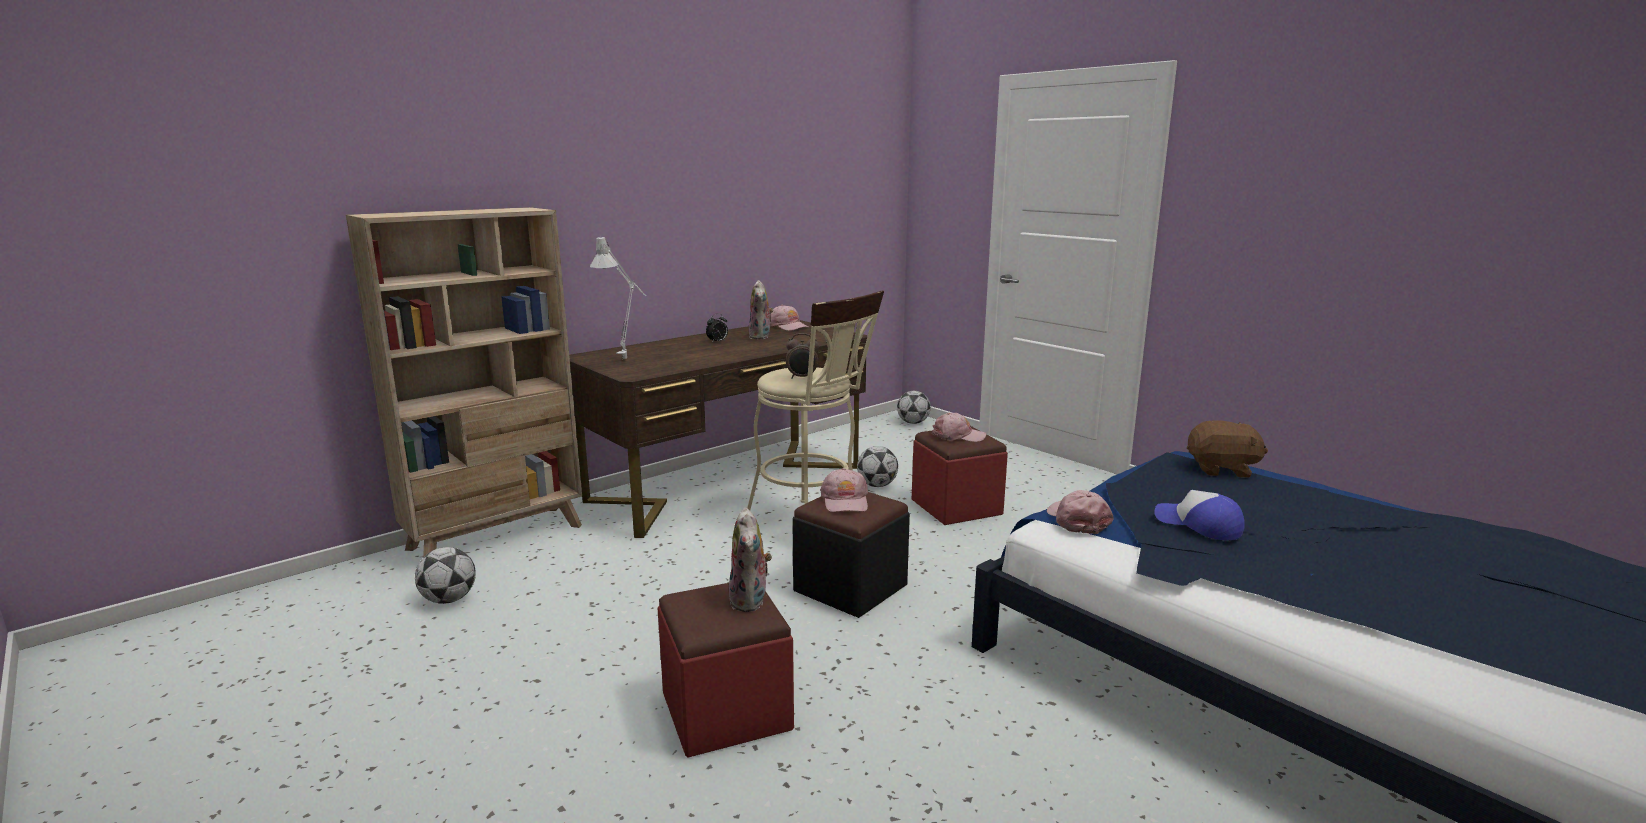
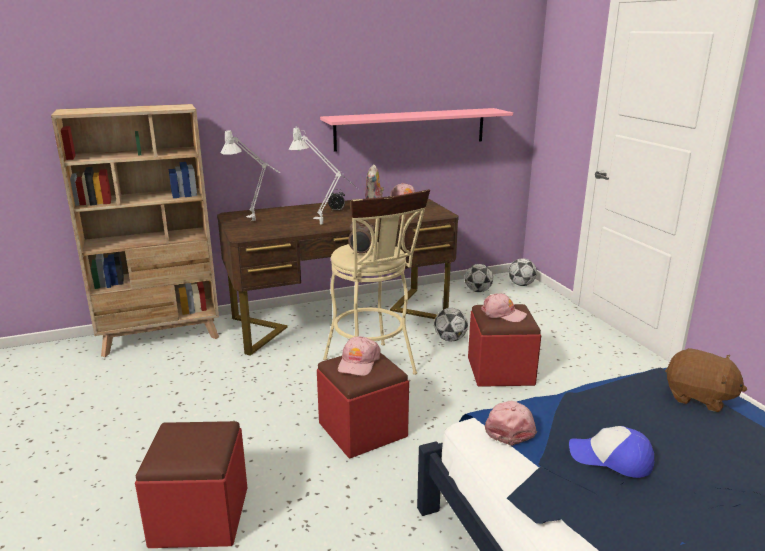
camera: 20 degrees right, 5 degrees up
football [415,547,476,604] -> football moved to [465,264,493,292]
plush toy [729,507,772,612] -> none
black ottoman [792,492,910,618] -> red ottoman [317,352,409,459]
cap [1154,490,1245,541] -> cap turned 45 degrees counterclockwise [569,426,654,478]
none -> grey table lamp [288,128,356,224]
none -> pink shelf [320,108,513,152]

